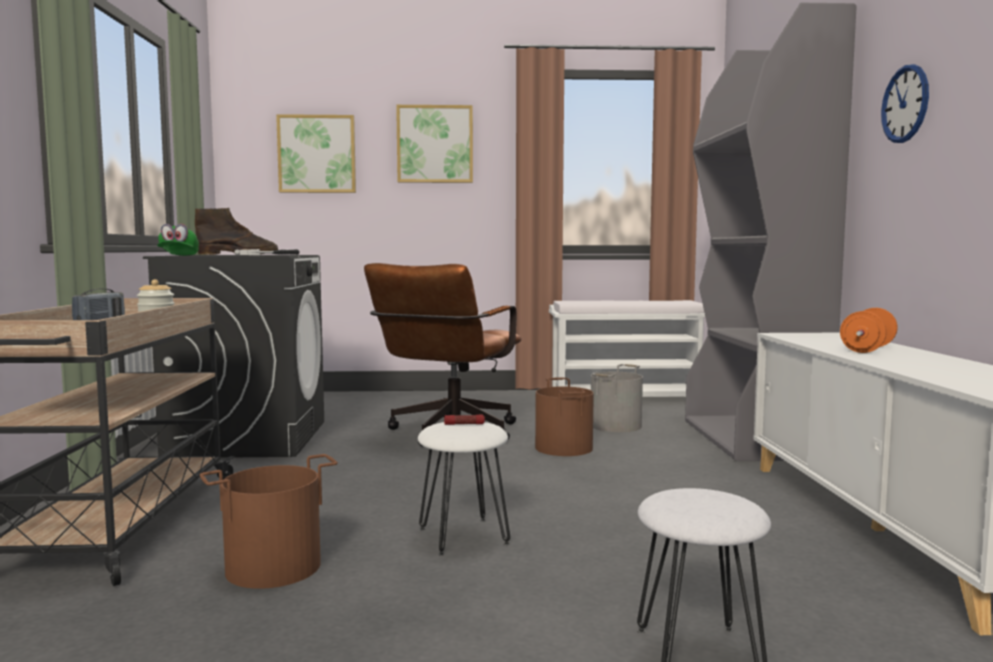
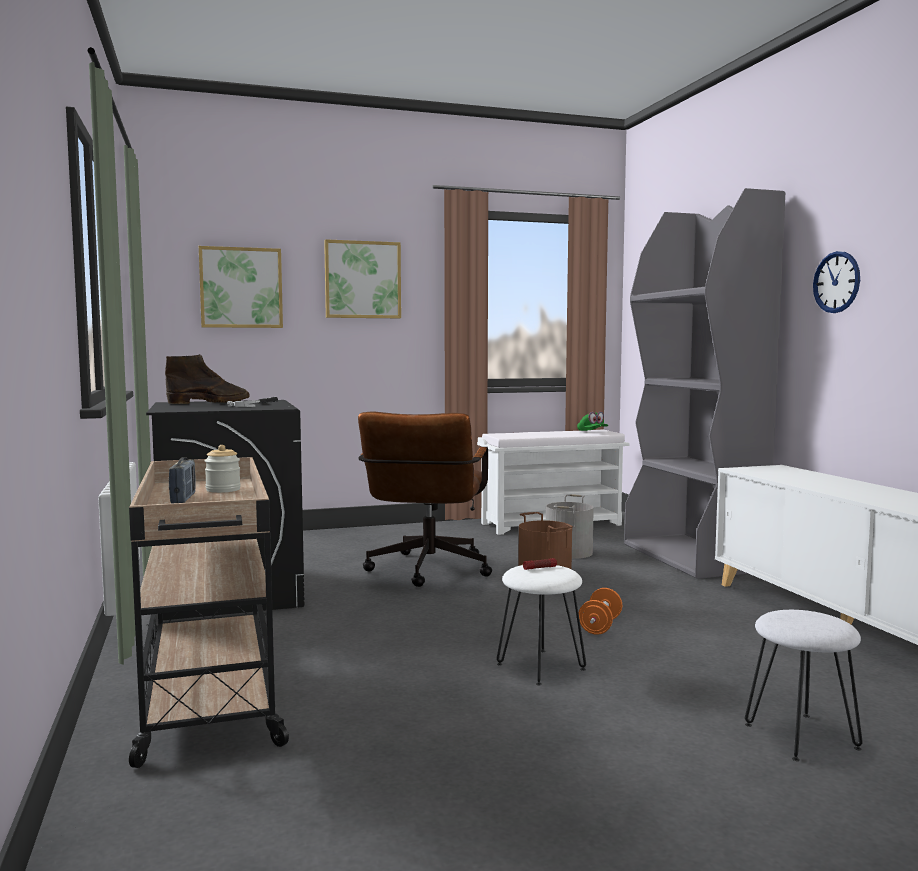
camera: 15 degrees left, 0 degrees up
green cap [157,224,199,255] -> green cap moved to [577,411,608,431]
brown bucket [200,454,338,589] -> none
orange dumbbell [840,308,898,353] -> orange dumbbell moved to [579,588,622,635]

